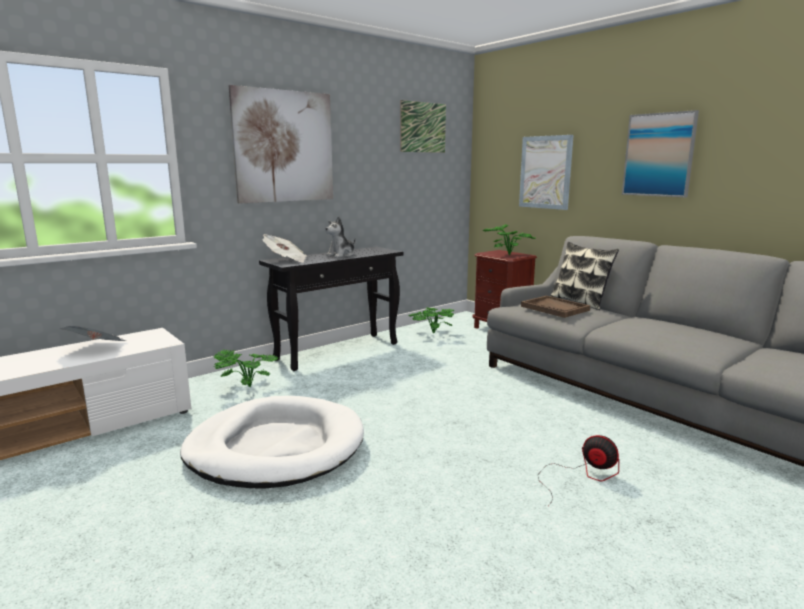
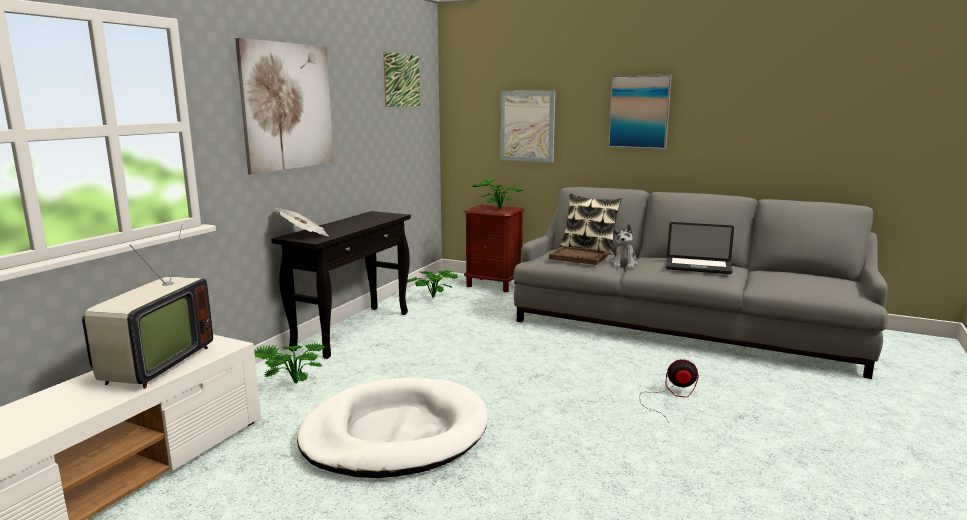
camera: 25 degrees left, 0 degrees up
newspaper [60,326,127,341] -> television [82,224,213,389]
plush toy [325,216,356,258] -> plush toy moved to [611,224,638,269]
none -> laptop [666,222,734,274]

